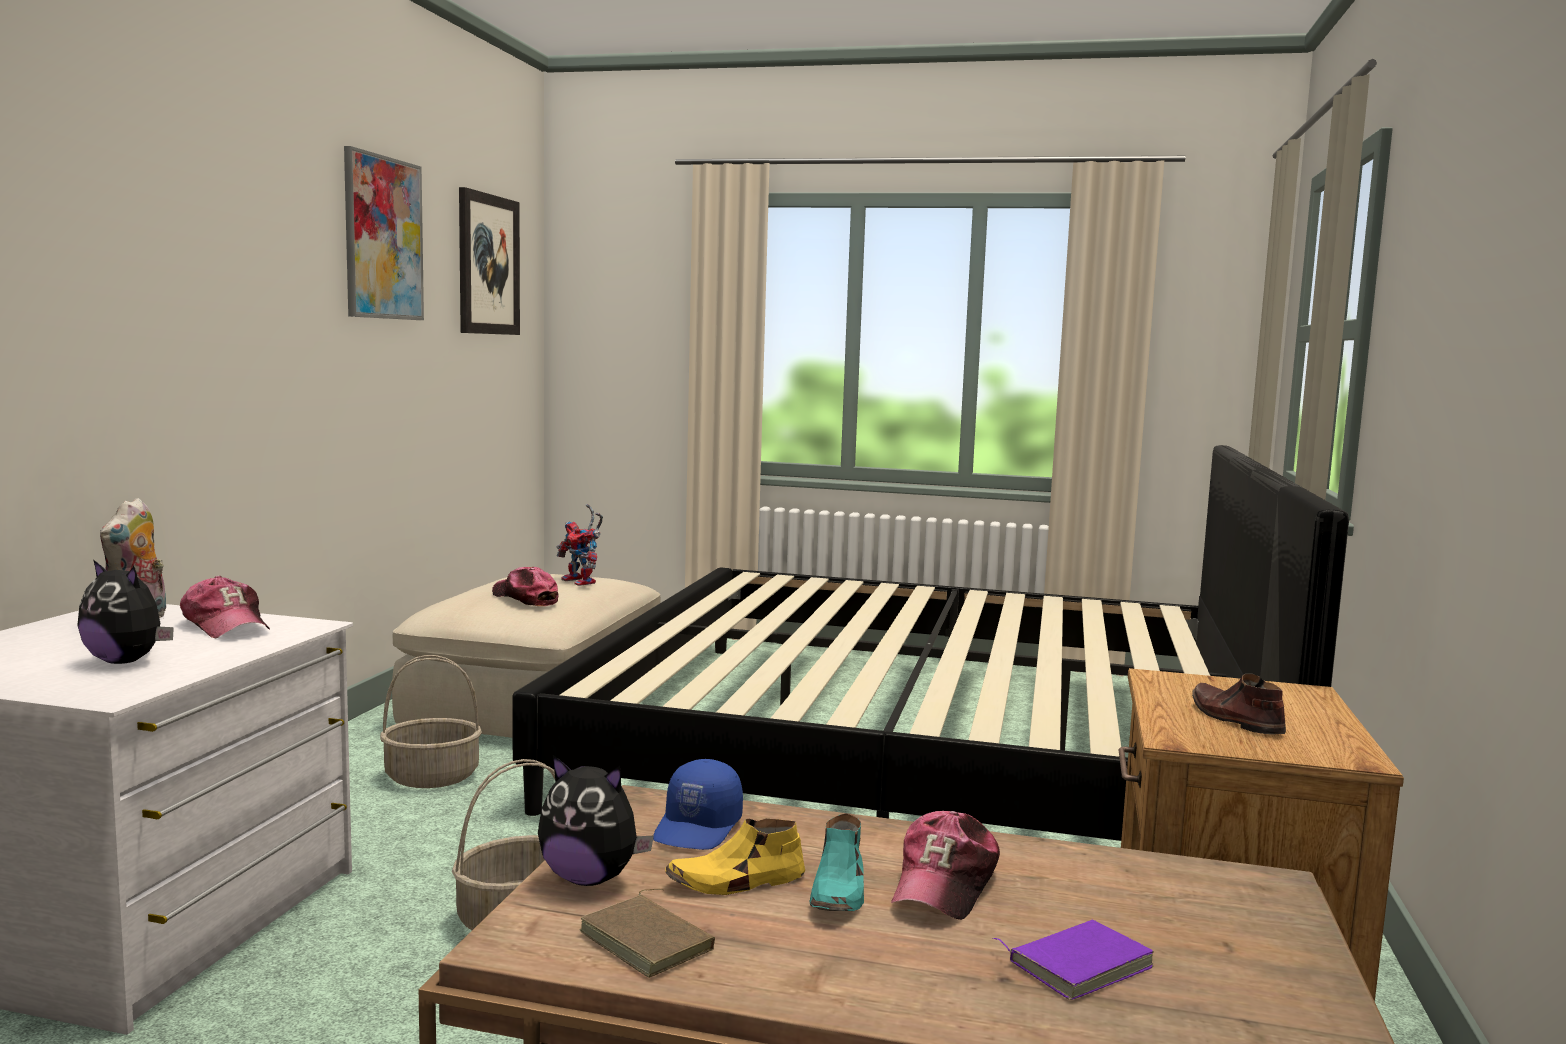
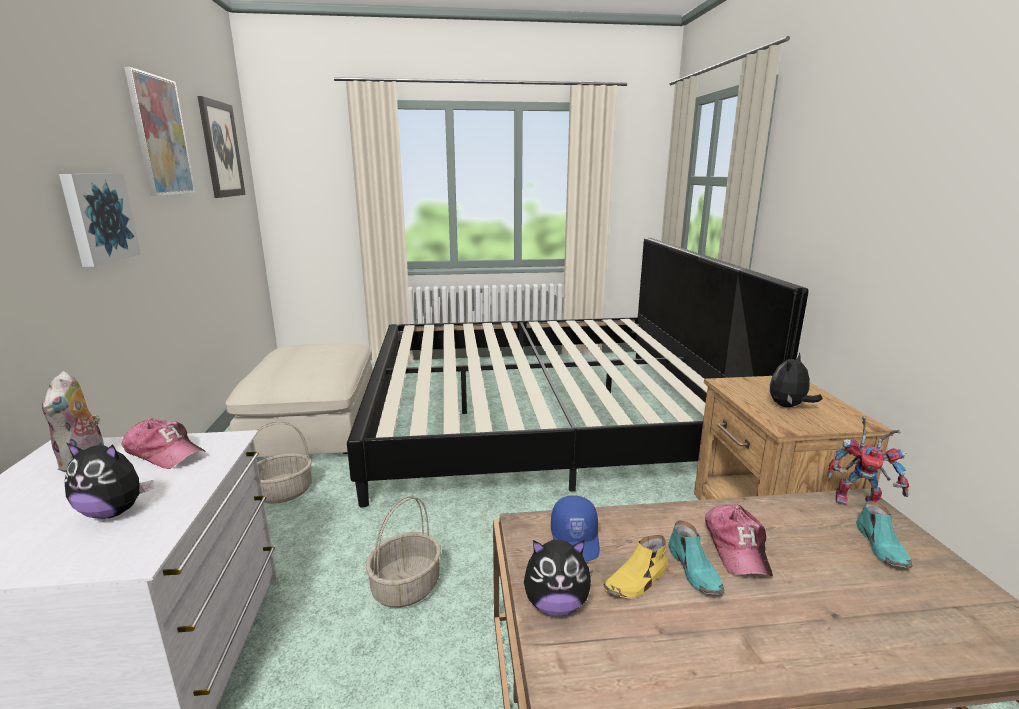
camera: 20 degrees left, 10 degrees up
cap [492,567,558,606] -> none
toy robot [556,504,603,586] -> toy robot moved to [827,416,909,505]
brown book [580,889,715,978] -> none
purple book [992,920,1154,1000] -> none
brown shoe [1192,674,1286,735] -> plush toy [770,352,822,407]
none -> picture [59,174,141,267]
none -> turquoise shoe [856,501,912,568]

